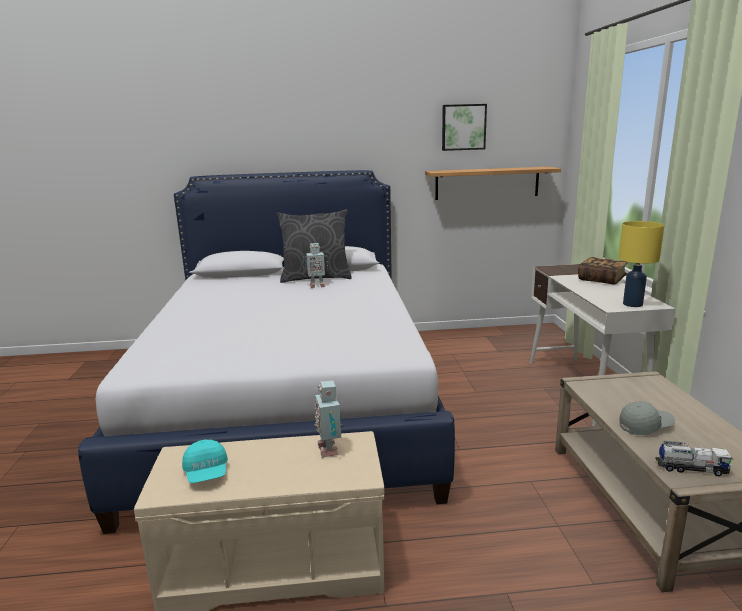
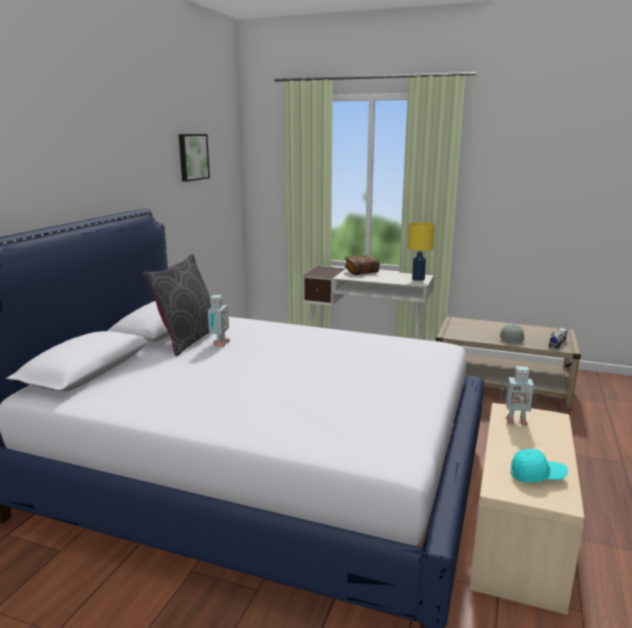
camera: 65 degrees left, 0 degrees up
shelf [425,167,561,200] -> none

